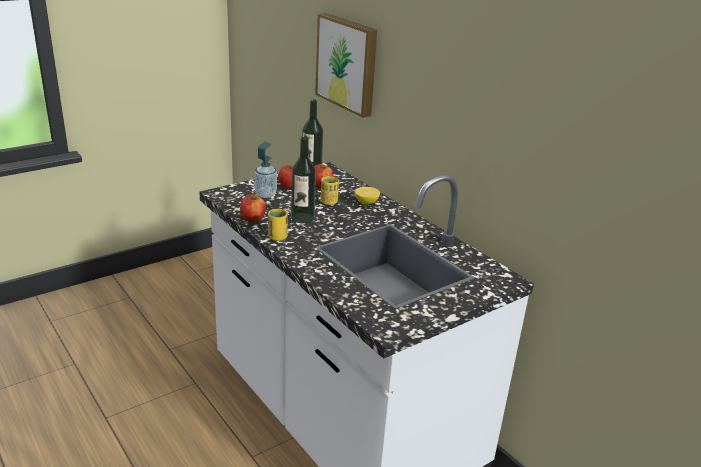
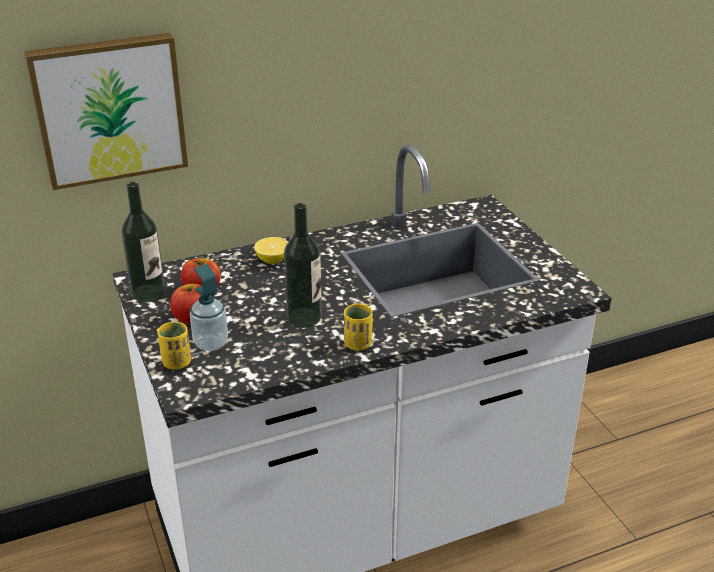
camera: 75 degrees left, 5 degrees up
apple [240,194,266,222] -> none
yellow cup [321,176,339,205] -> yellow cup moved to [157,321,191,370]

